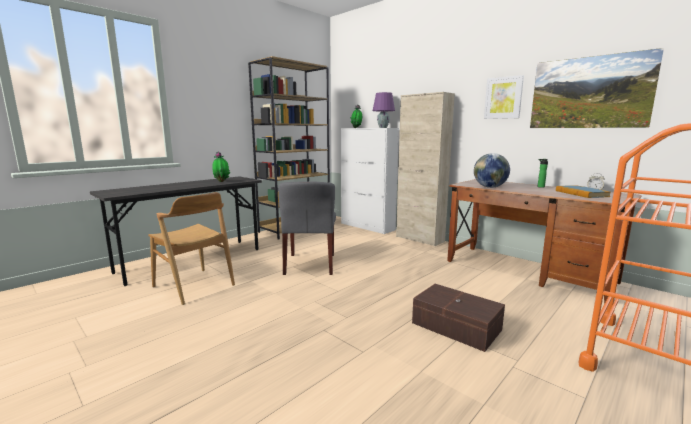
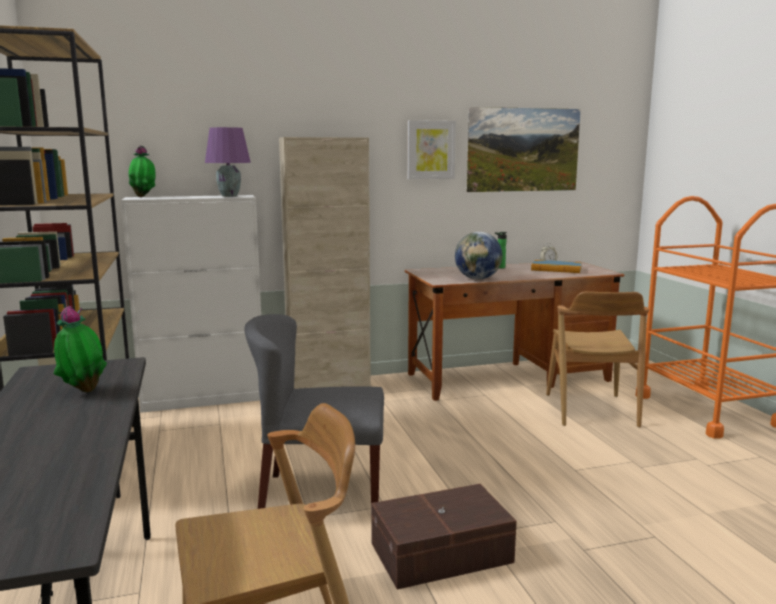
camera: 60 degrees left, 0 degrees up
grey chair [278,181,336,275] -> grey chair turned 150 degrees clockwise [245,314,384,509]
brown storage box [412,284,505,352] -> brown storage box moved to [371,484,517,589]
none -> brown chair [546,291,649,427]

